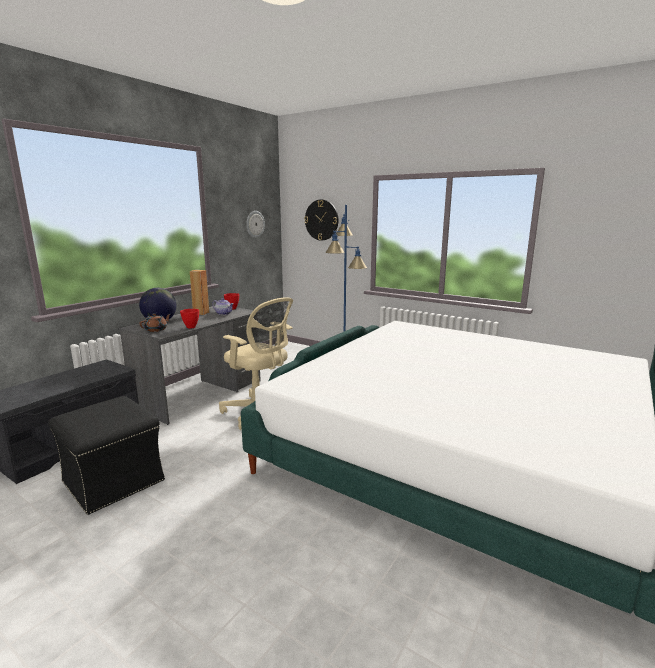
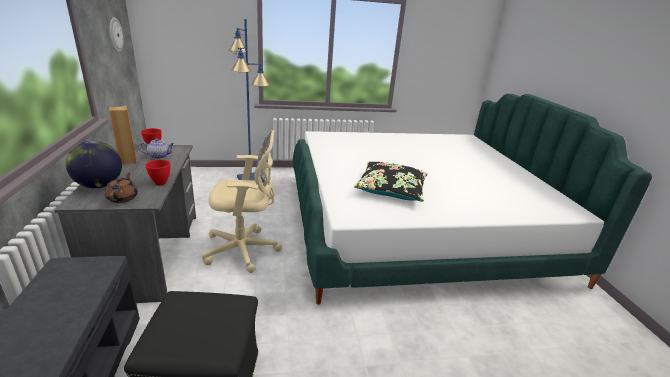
camera: 45 degrees left, 10 degrees up
wall clock [304,200,338,241] -> none
none -> black pillow [354,162,428,202]

